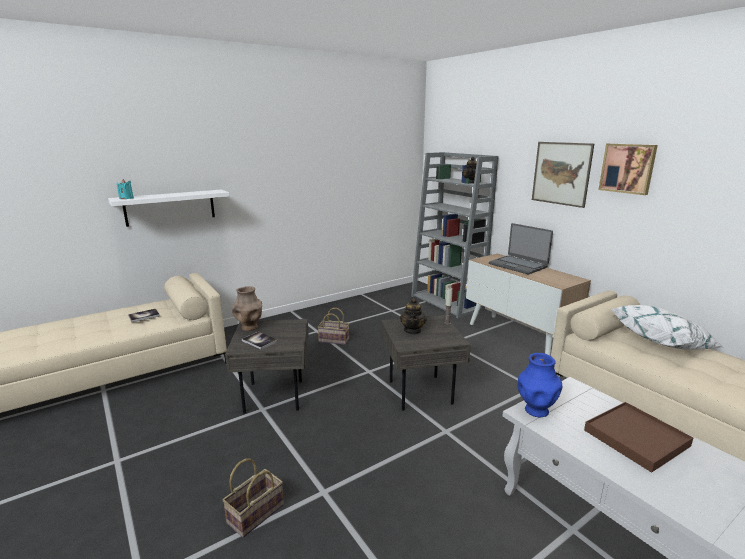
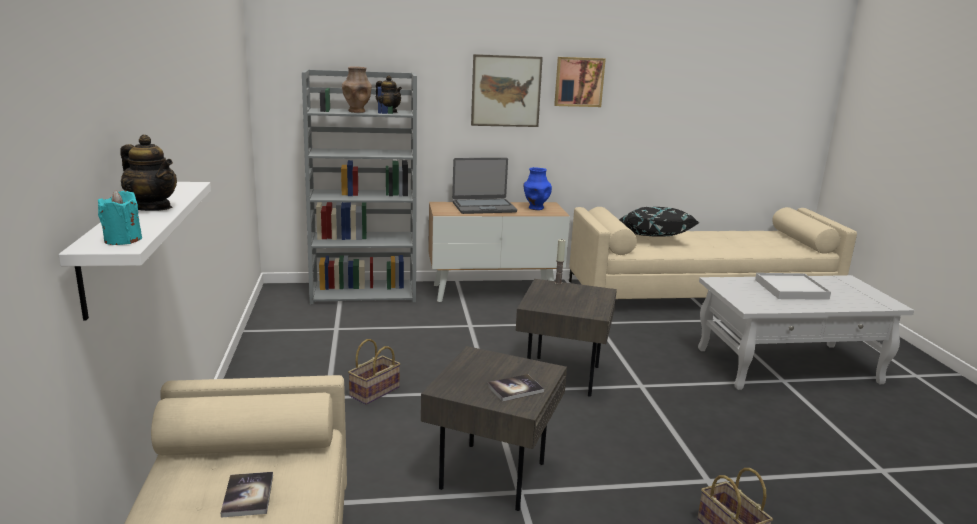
camera: 65 degrees left, 0 degrees up
brown vase [232,286,262,331] -> brown vase moved to [342,66,372,113]
teapot [400,298,427,334] -> teapot moved to [120,135,177,211]
blue vase [517,353,563,417] -> blue vase moved to [523,167,552,210]
brown tray [584,402,693,473] -> white tray [755,273,831,300]
white pillow [612,305,723,350] -> black pillow [619,207,699,237]

